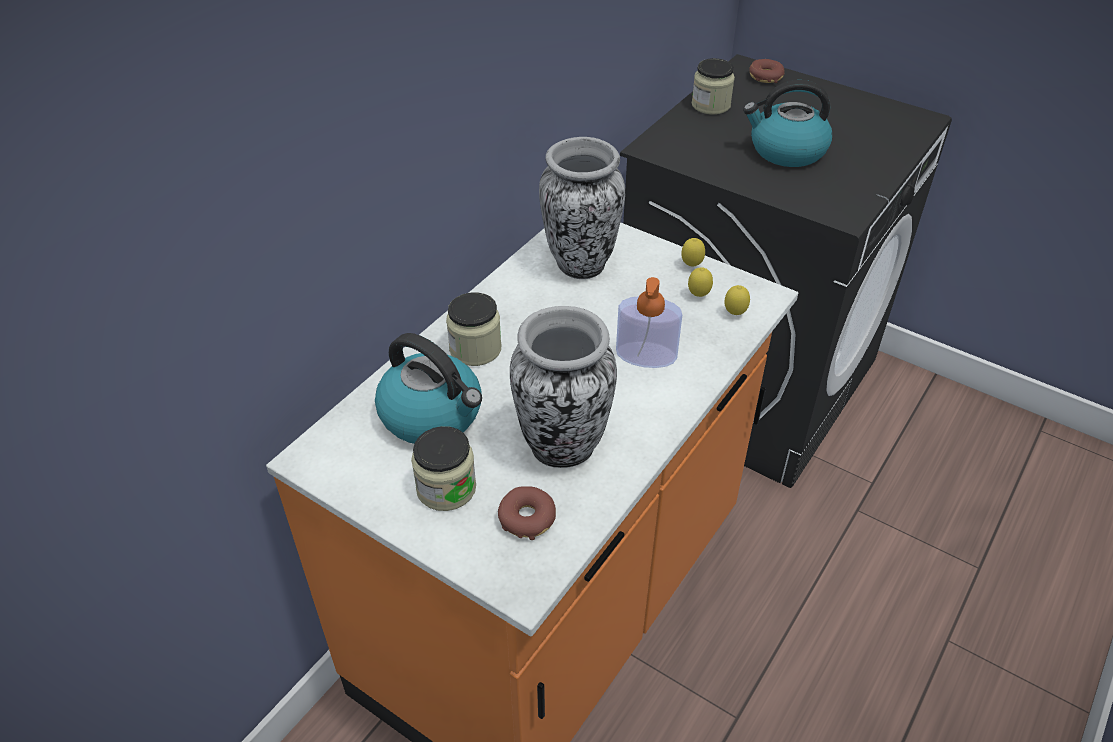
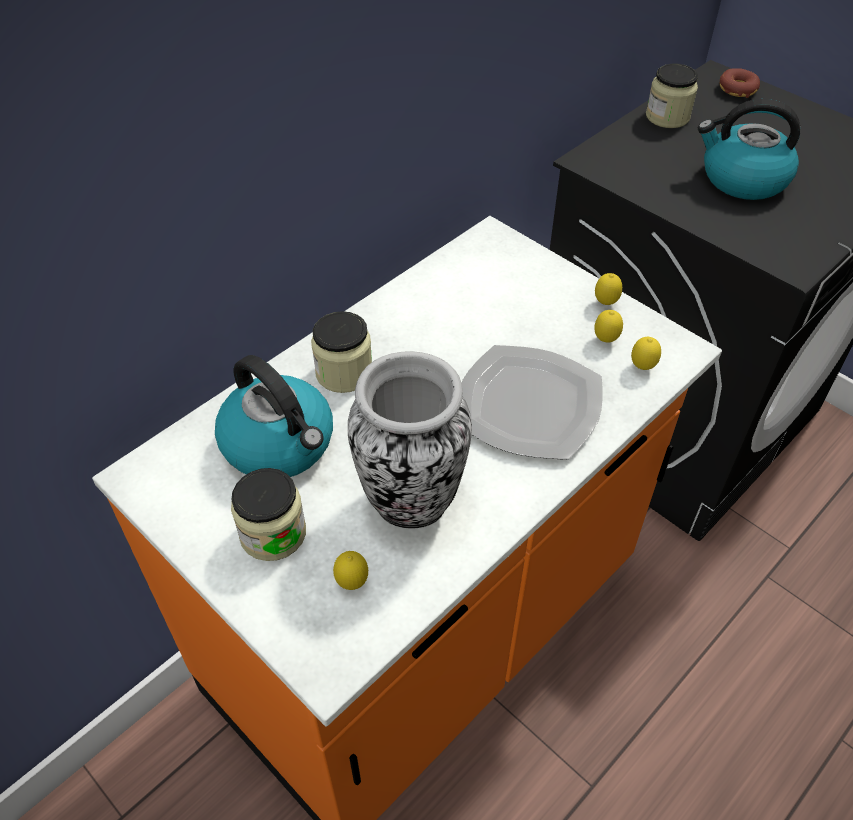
camera: 10 degrees right, 5 degrees up
donut [498,486,556,540] -> lemon [333,551,368,590]
vase [539,137,625,279] -> none
soap dispenser [616,277,682,368] -> plate [462,345,603,460]

